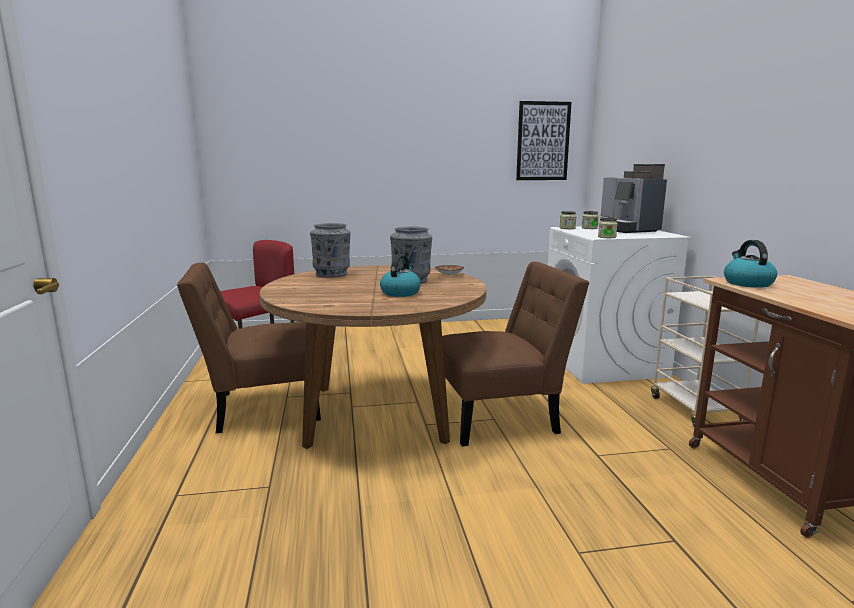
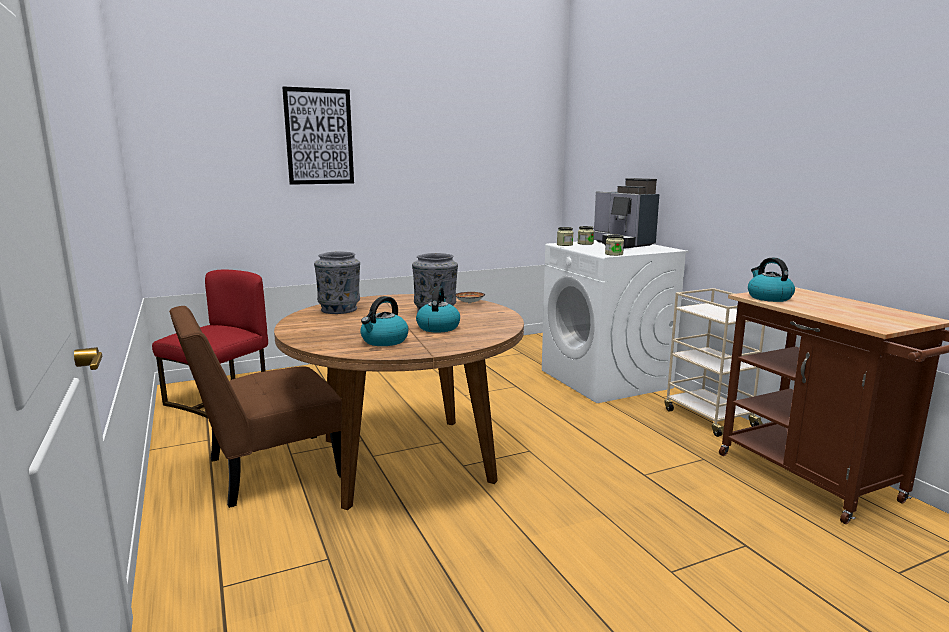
camera: 15 degrees left, 0 degrees up
brown chair [442,262,589,447] -> none
picture [516,101,572,180] -> picture moved to [282,86,354,185]
none -> kettle [360,296,408,346]

